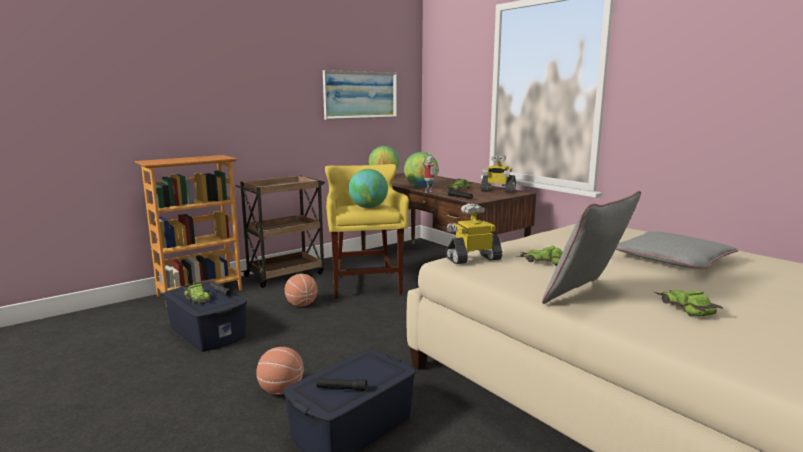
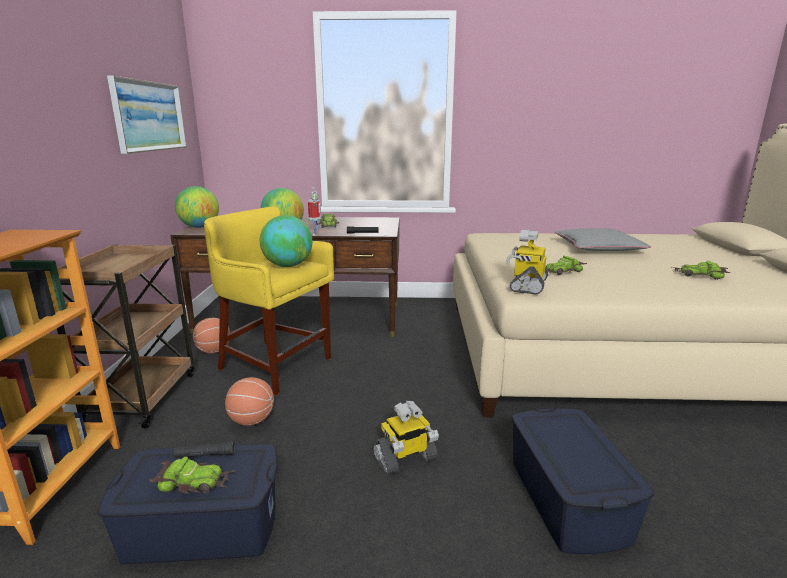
camera: 50 degrees left, 5 degrees up
basketball [256,347,304,395] -> basketball moved to [193,318,230,353]
black flashlight [316,378,367,391] -> none
toy robot [481,155,516,193] -> toy robot moved to [373,401,439,474]
grey pillow [542,191,641,304] -> none

